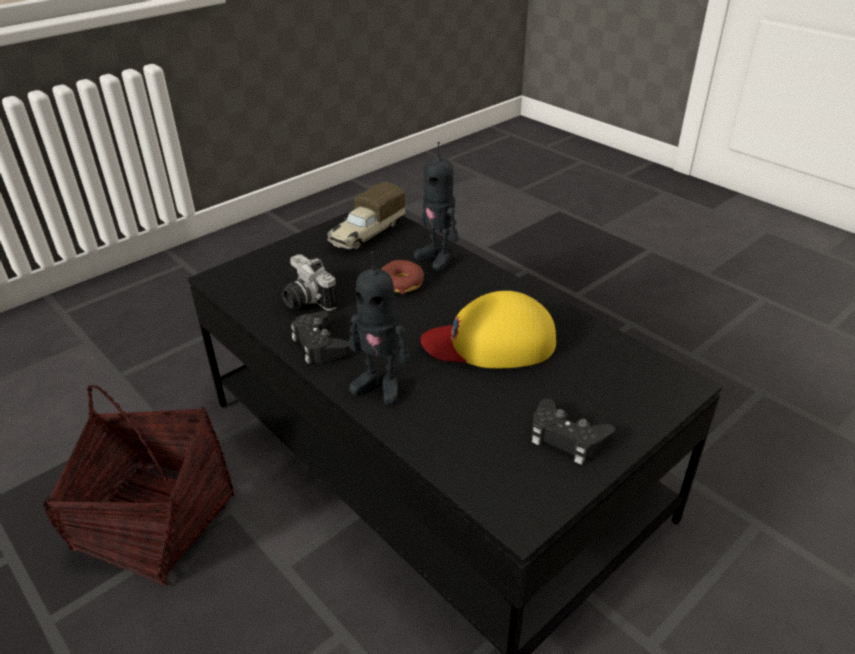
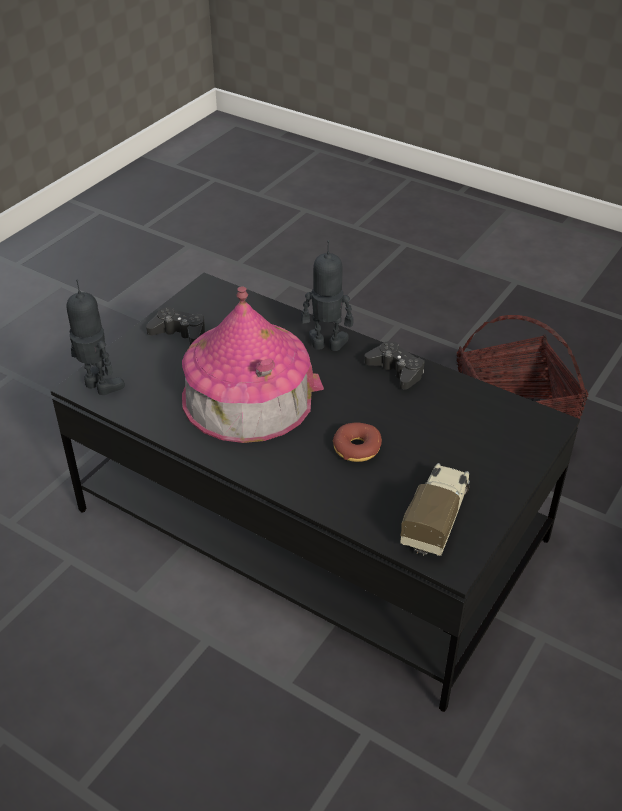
camera: 165 degrees right, 5 degrees up
camera [282,254,338,311] -> none
toy robot [414,142,458,272] -> toy robot moved to [67,280,125,395]
yellow cap [421,291,556,368] -> toy house [182,287,324,443]

